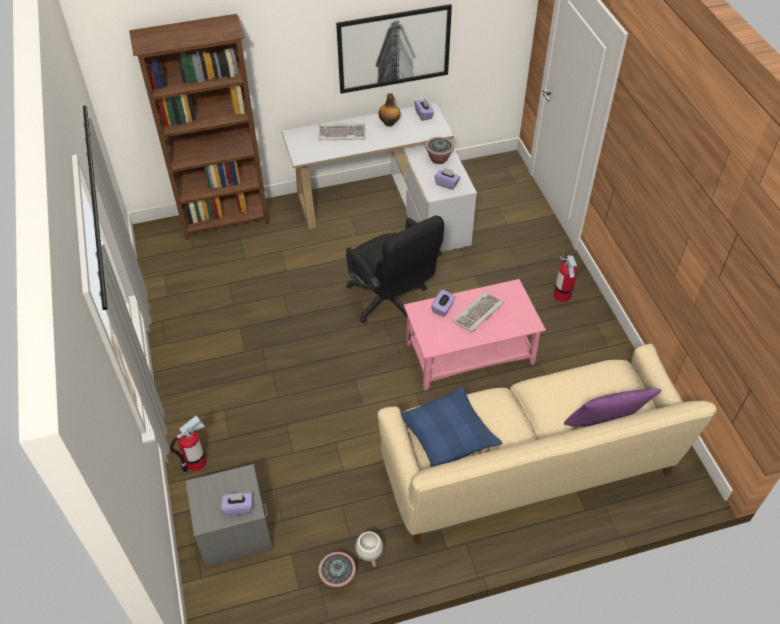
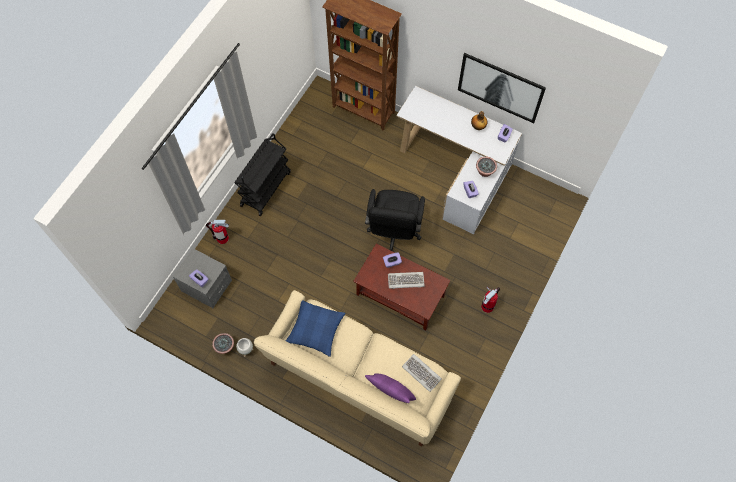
camera: 45 degrees right, 15 degrees up
keyboard [319,123,365,140] -> keyboard moved to [402,354,442,392]
pink coffee table [404,279,546,391] -> brown coffee table [353,243,451,331]
none -> black cart [234,133,291,216]

